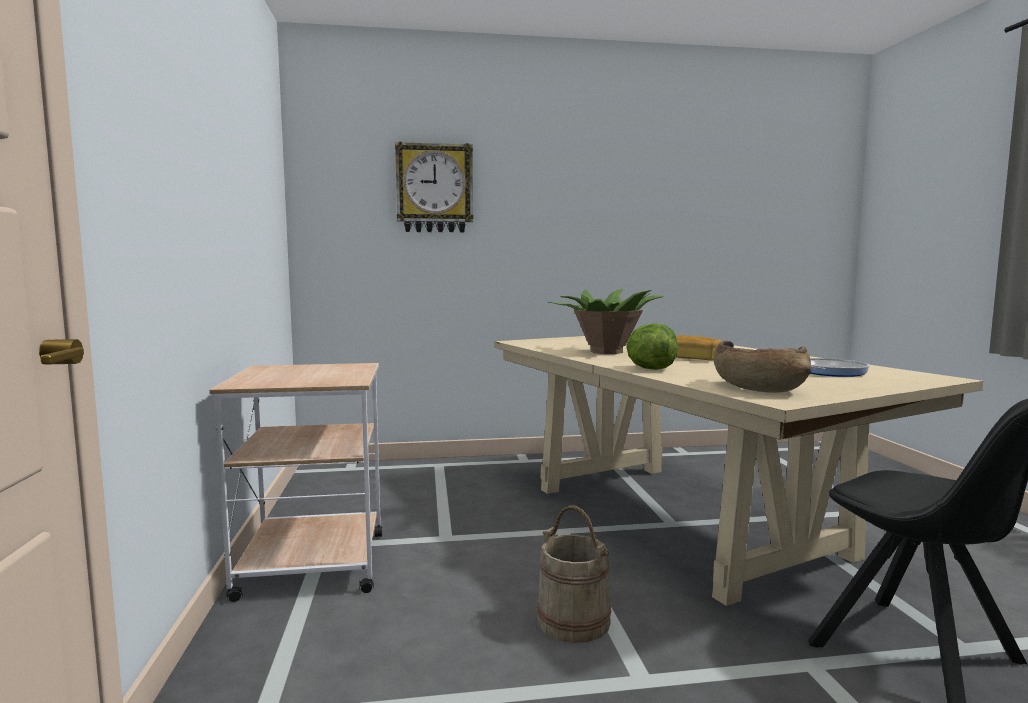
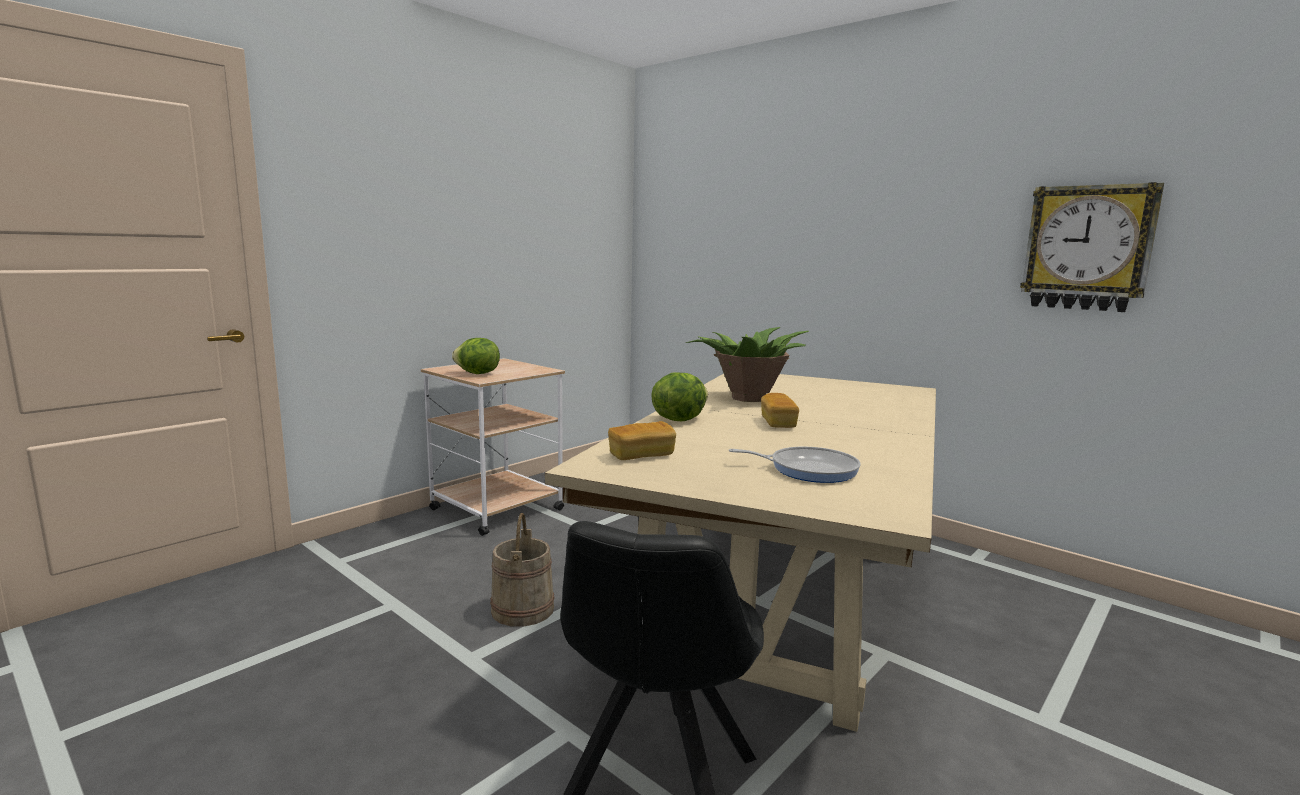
camera: 50 degrees right, 5 degrees up
wall clock [395,142,473,233] -> wall clock moved to [1020,182,1164,312]
brown bowl [713,340,811,393] -> bread [608,421,676,460]
none -> lettuce [452,338,500,374]

